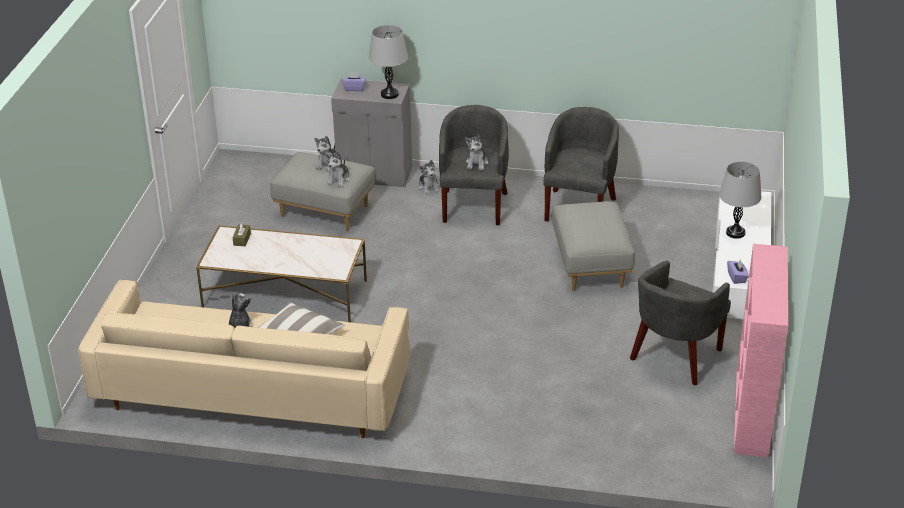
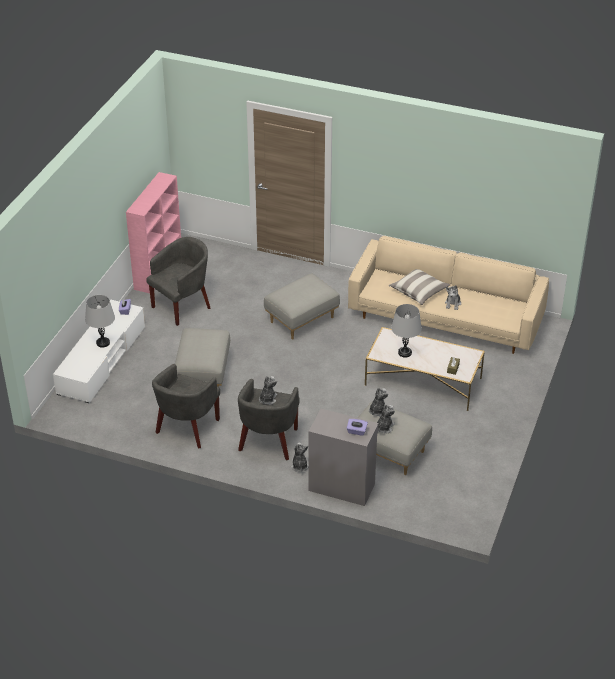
camera: 170 degrees left, 5 degrees up
grey table lamp [369,25,408,99] -> grey table lamp moved to [391,304,422,358]
none -> grey ottoman [264,273,340,339]

